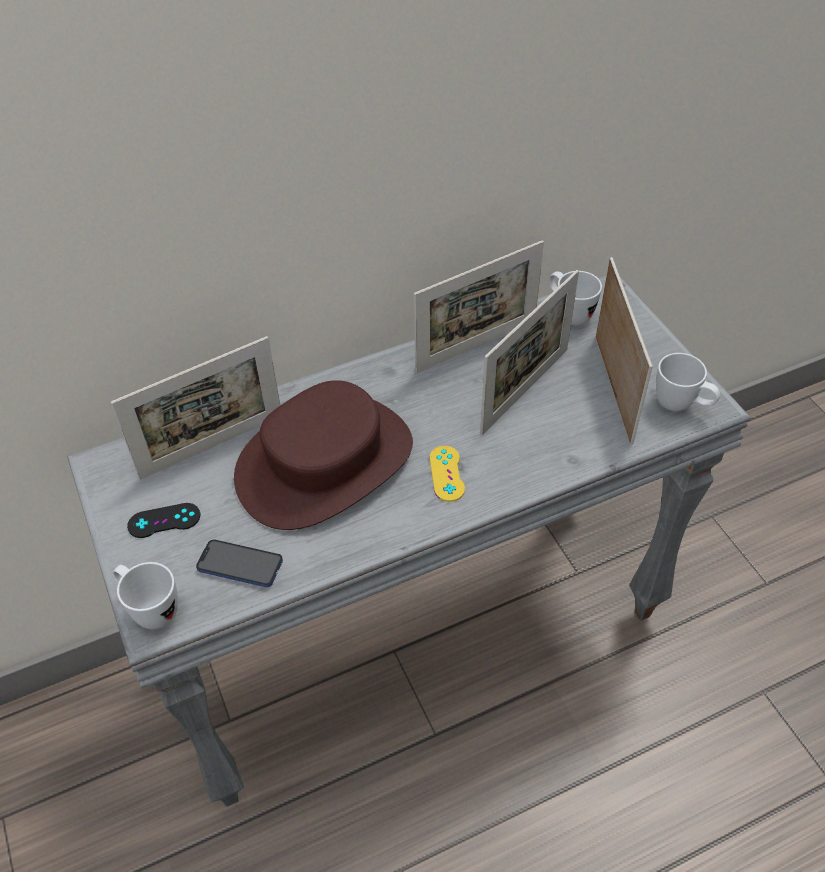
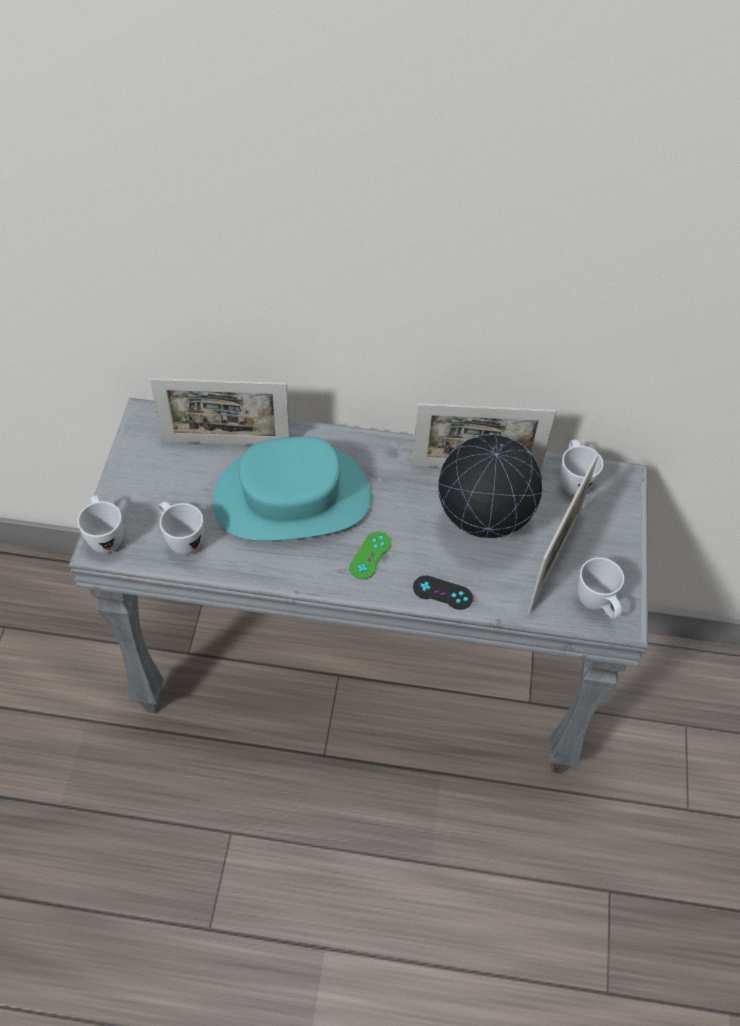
camera: 30 degrees right, 5 degrees up
black game controller [127,503,200,538] -> black game controller moved to [413,575,473,610]
phone [196,539,283,588] -> white mug [158,501,204,555]
brown hat [234,380,413,530] -> turquoise hat [213,436,371,541]
yellow game controller [430,446,465,502] -> green game controller [349,532,391,579]
picture frame [480,270,579,435] -> globe [438,434,543,538]

